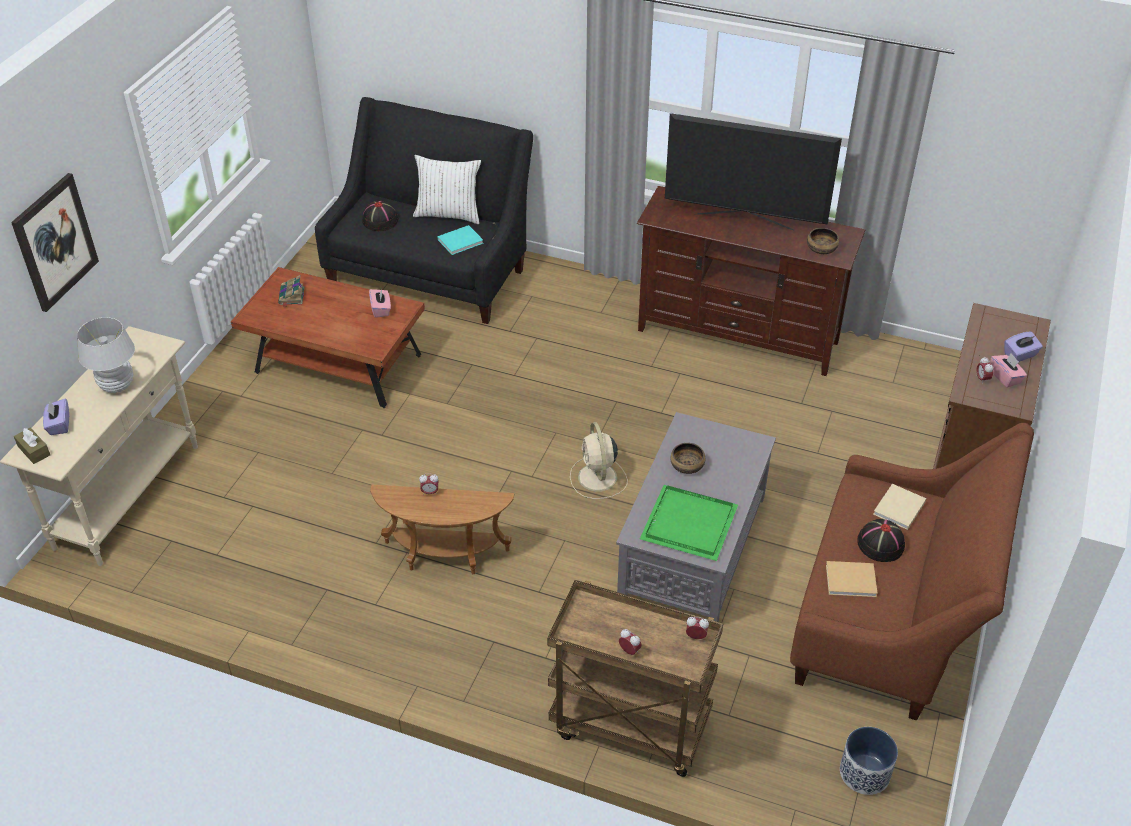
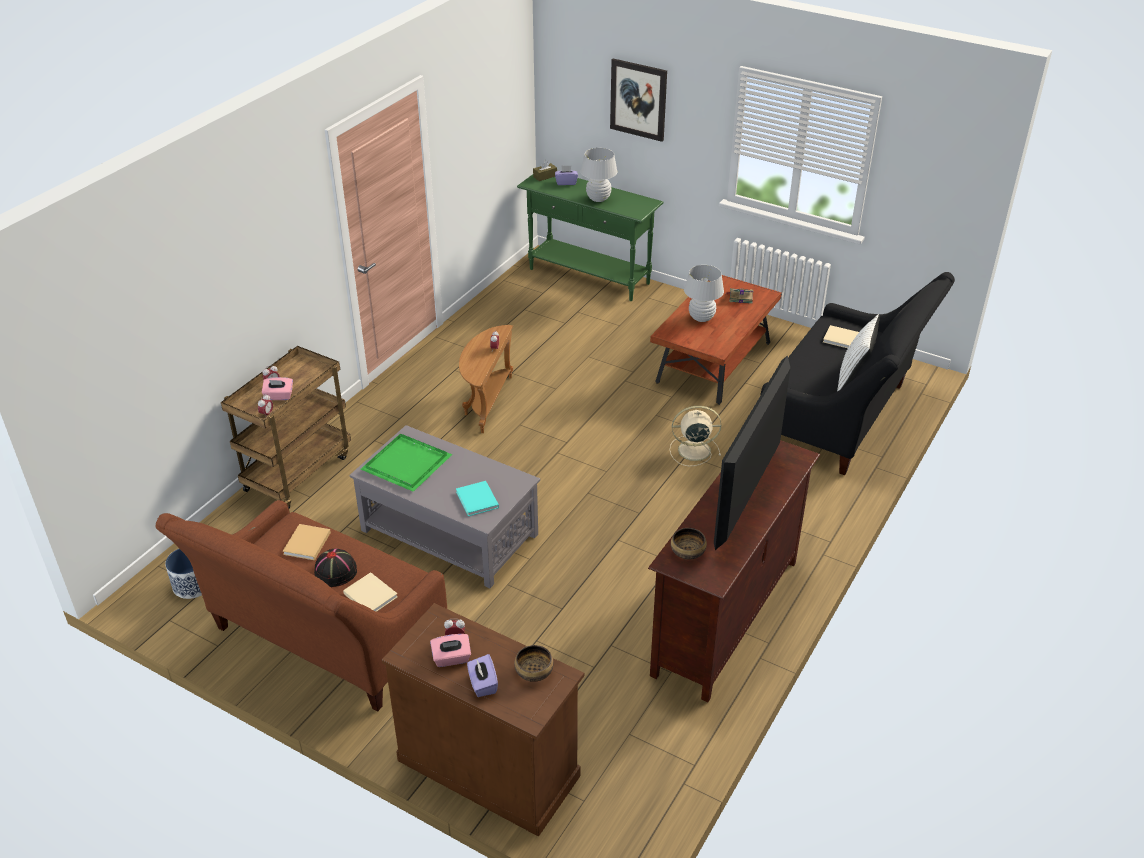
camera: 100 degrees right, 5 degrees down
beige console table [0,326,198,566] -> green console table [517,174,664,301]
black hat [362,200,399,231] -> beige book [823,325,859,348]
pink tissue box [369,289,391,318] -> pink tissue box moved to [262,377,293,400]
turquoise book [437,225,484,255] -> turquoise book moved to [456,481,499,516]
beige fan [570,422,628,499] -> beige fan moved to [670,406,721,466]
bowl [670,443,705,474] -> bowl moved to [514,645,554,682]
none -> white table lamp [684,265,724,322]

